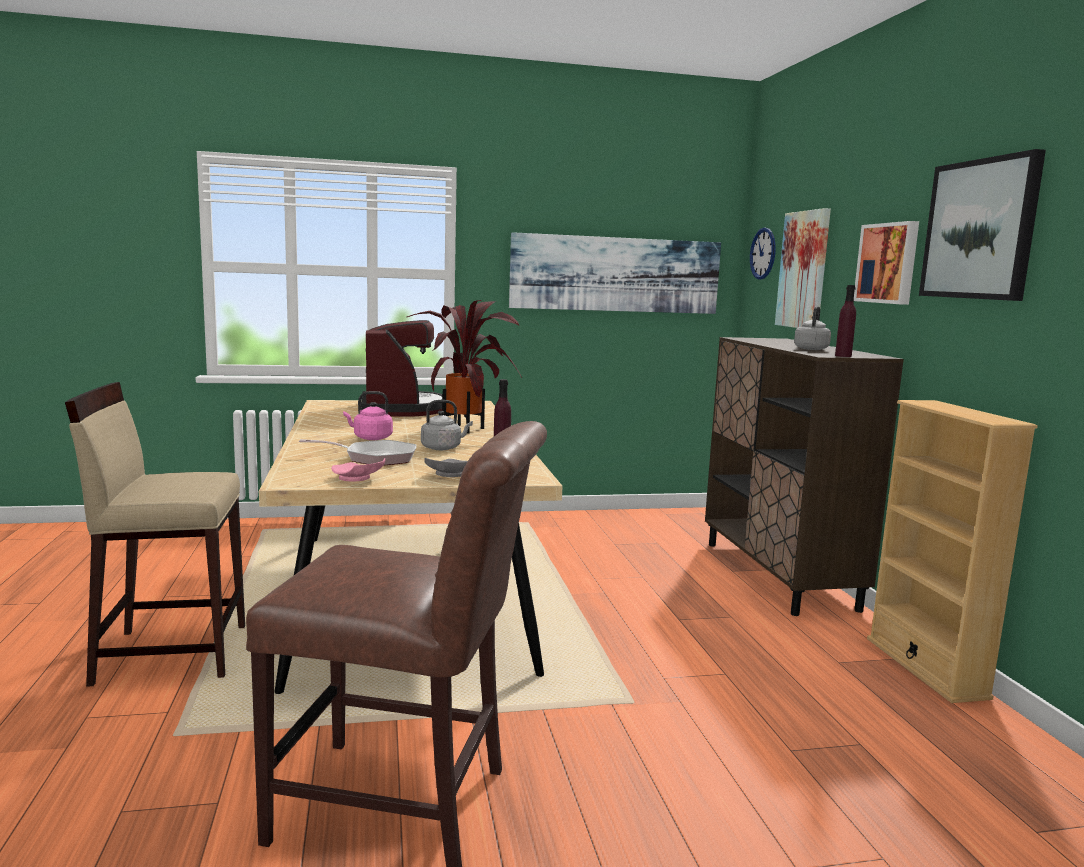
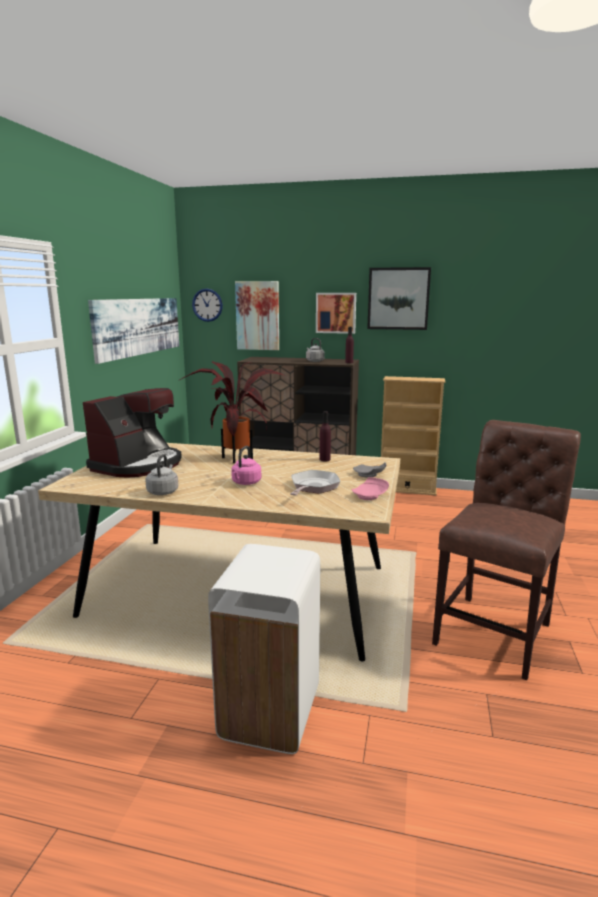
camera: 65 degrees left, 5 degrees up
beige stool [65,382,245,687] -> white trash can [208,544,320,754]
coffee machine [361,320,443,416] -> coffee machine turned 105 degrees clockwise [83,388,182,477]
grey kettle [421,400,473,450] -> grey kettle moved to [145,454,178,495]

